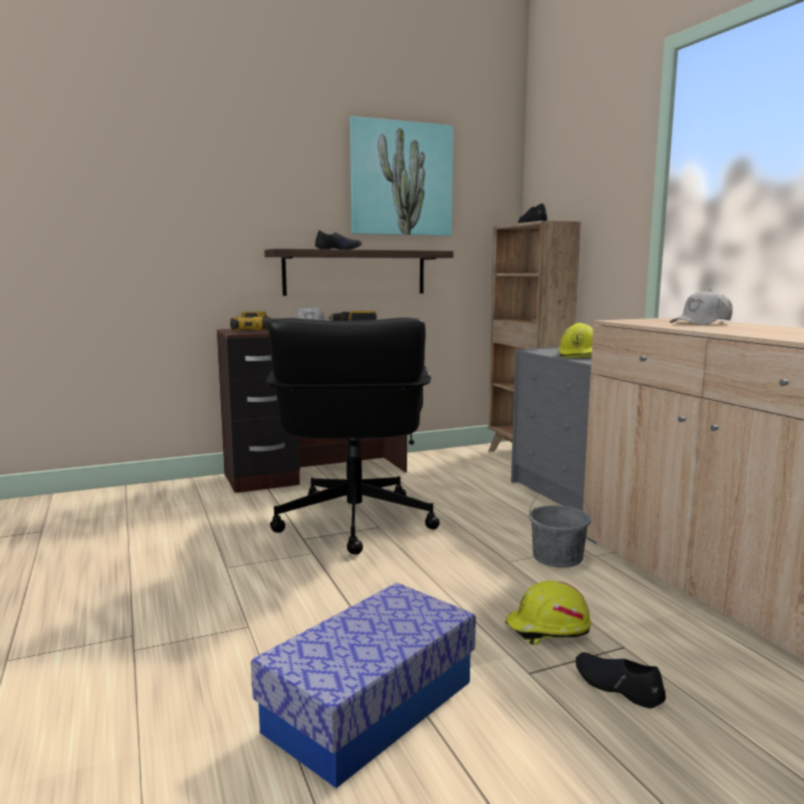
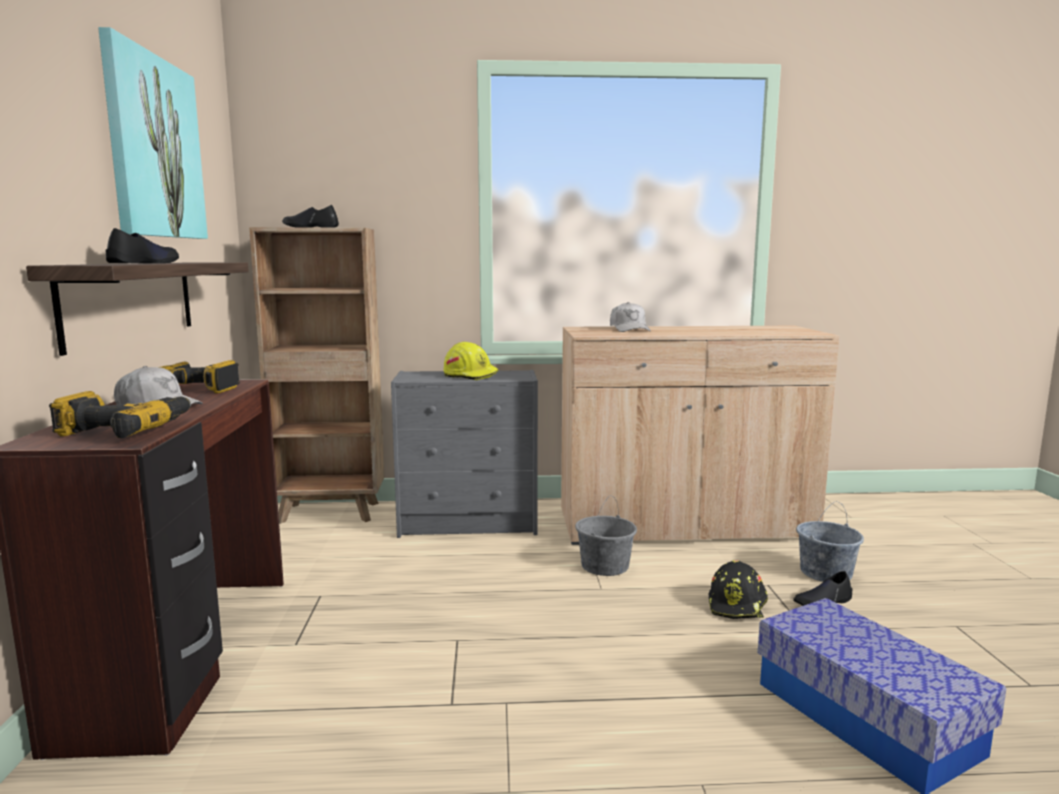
camera: 70 degrees left, 0 degrees up
black office chair [267,317,440,555] -> none
yellow hard hat [505,581,591,645] -> black hard hat [708,560,768,619]
none -> grey bucket [796,501,864,582]

